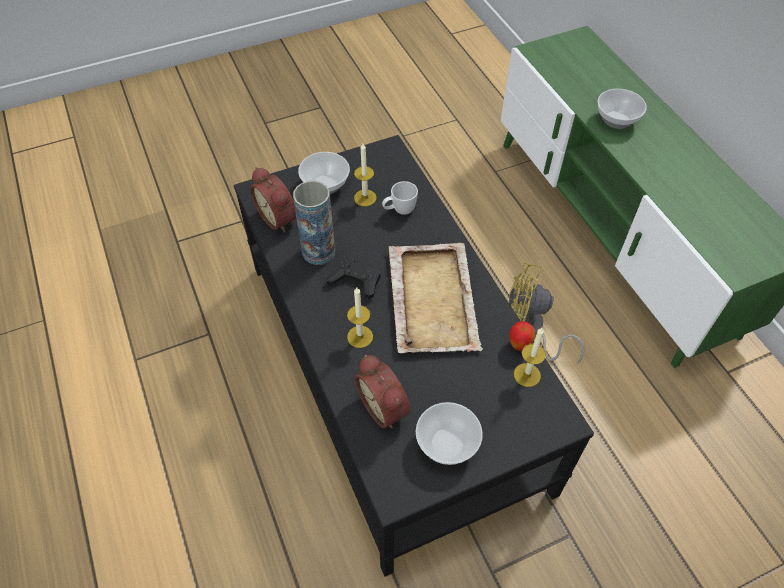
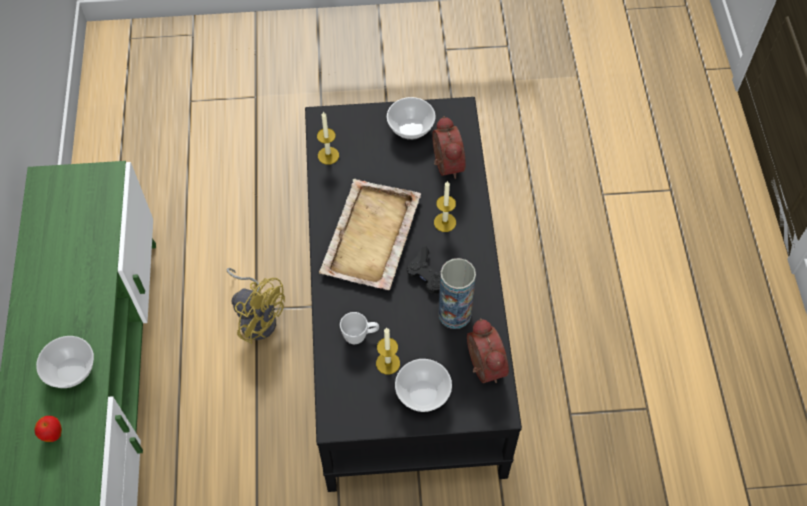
camera: 160 degrees left, 5 degrees up
apple [509,321,536,351] -> apple moved to [35,416,62,442]

